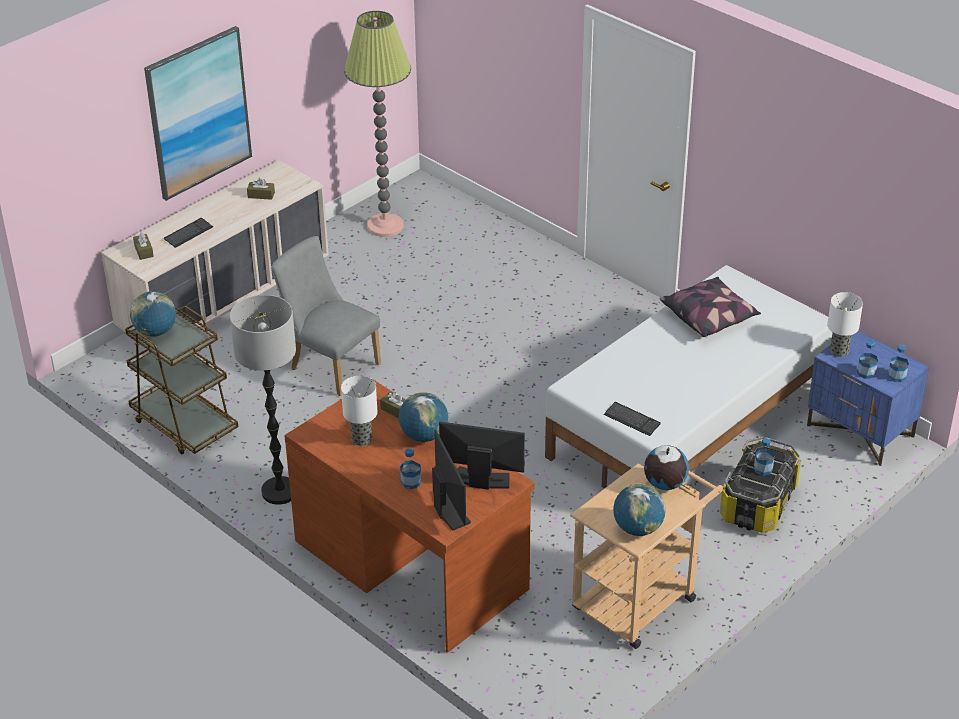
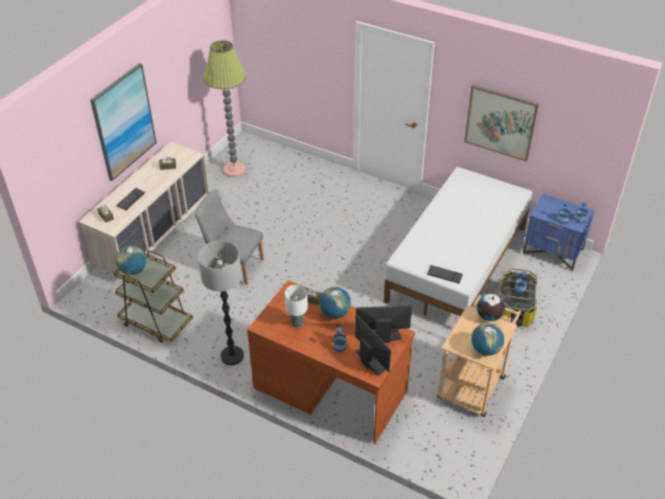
camera: 15 degrees left, 5 degrees up
pillow [659,277,761,337] -> none
table lamp [827,292,863,357] -> none
none -> picture [464,85,539,162]

